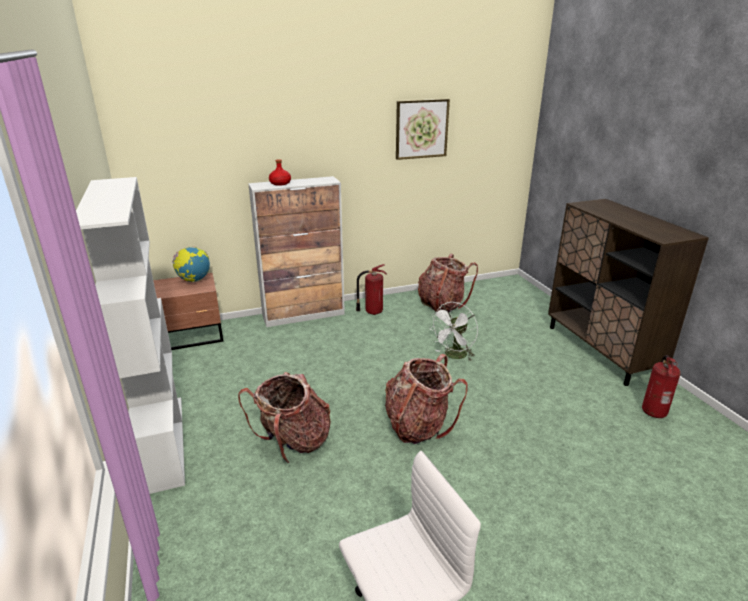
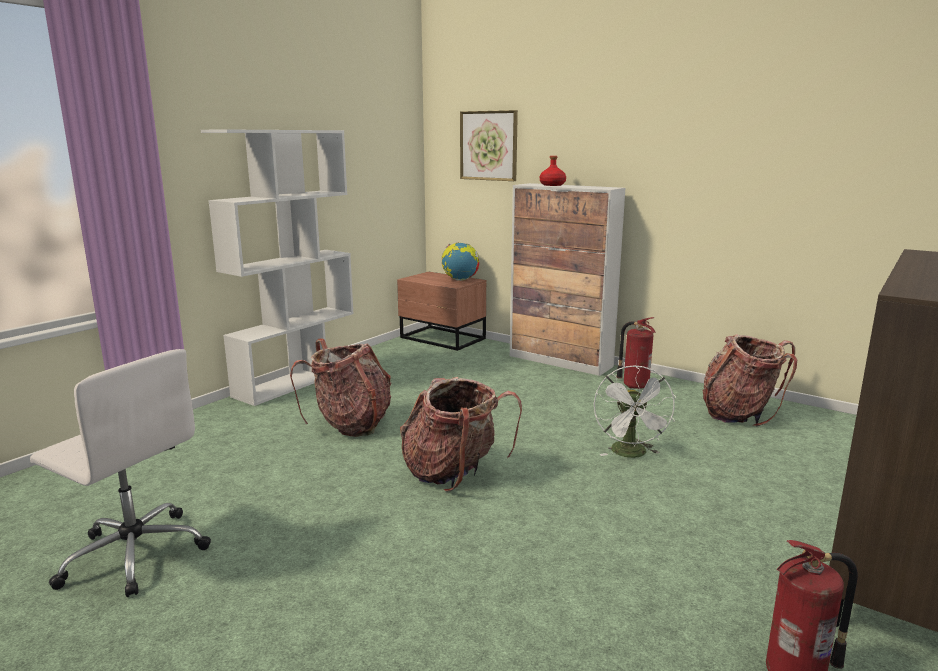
camera: 55 degrees right, 10 degrees down
picture [396,99,450,160] -> picture moved to [460,110,518,181]
white fan [431,302,478,361] -> white fan turned 90 degrees counterclockwise [594,365,676,458]

